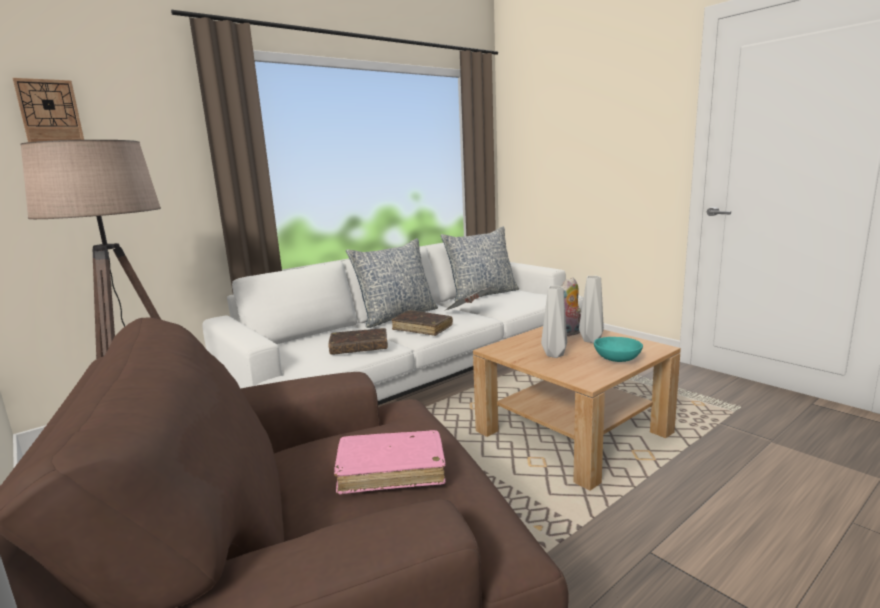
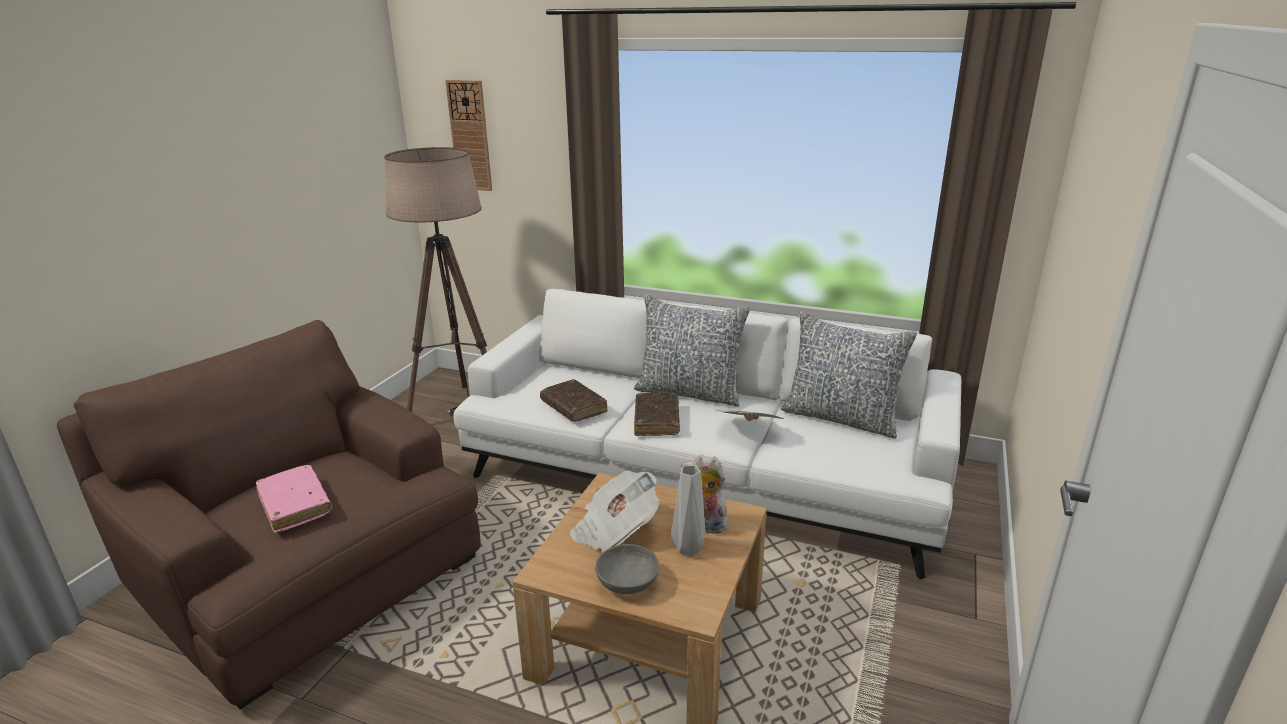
camera: 60 degrees right, 10 degrees up
grey vase [541,286,567,358] -> newspaper [570,470,659,553]
turquoise bowl [594,337,643,362] -> grey bowl [595,544,659,594]

